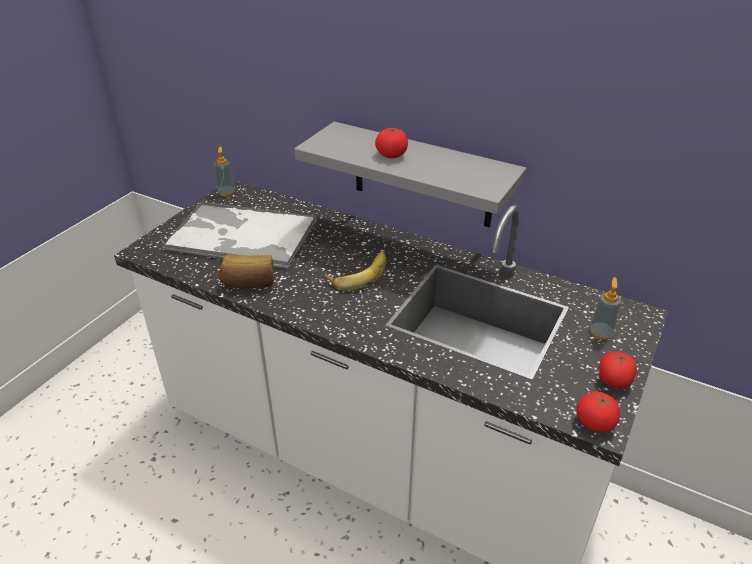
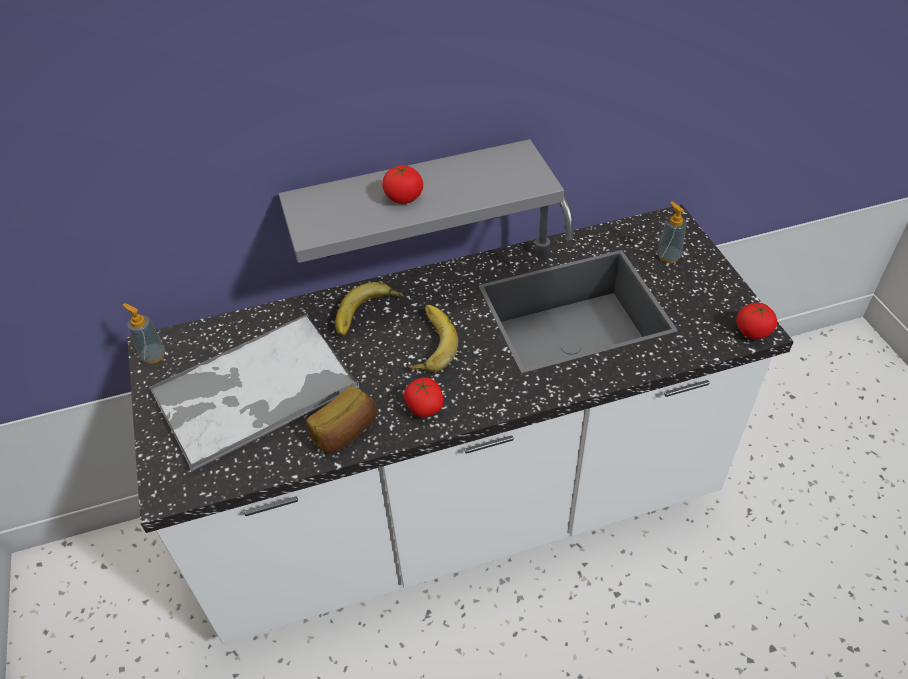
camera: 45 degrees left, 10 degrees up
tomato [599,351,637,388] -> tomato moved to [404,377,444,417]
none -> banana [335,282,404,337]

